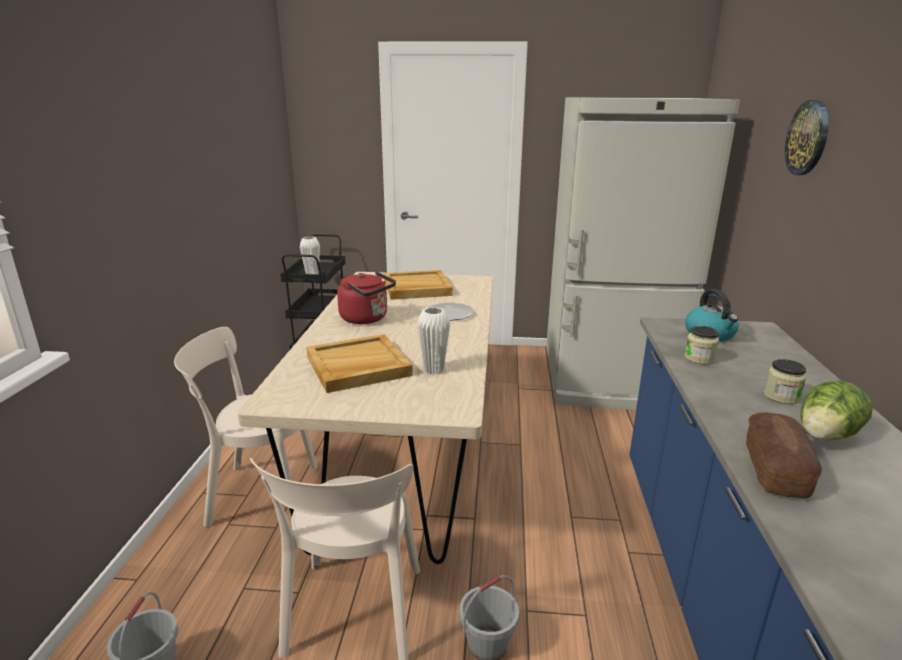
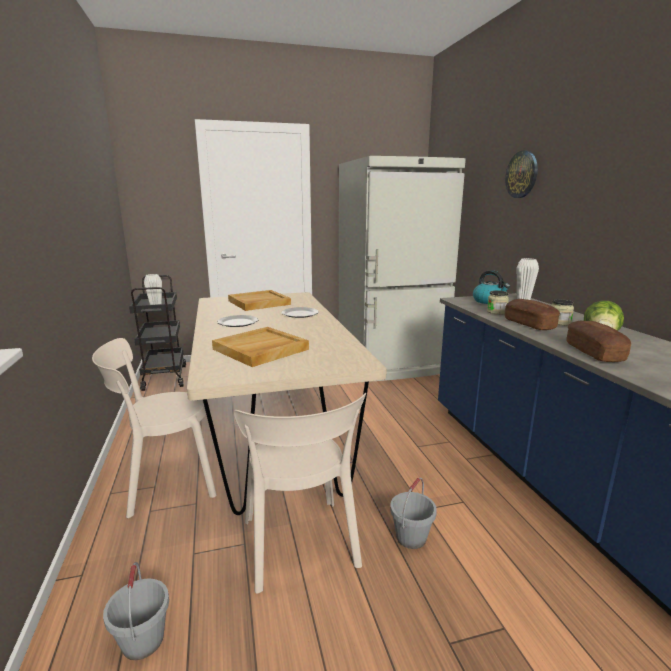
camera: 20 degrees left, 5 degrees down
red kettle [337,271,396,324] -> plate [217,315,258,327]
white vase [417,307,450,374] -> white vase moved to [517,258,539,300]
none -> bread [505,299,560,330]

